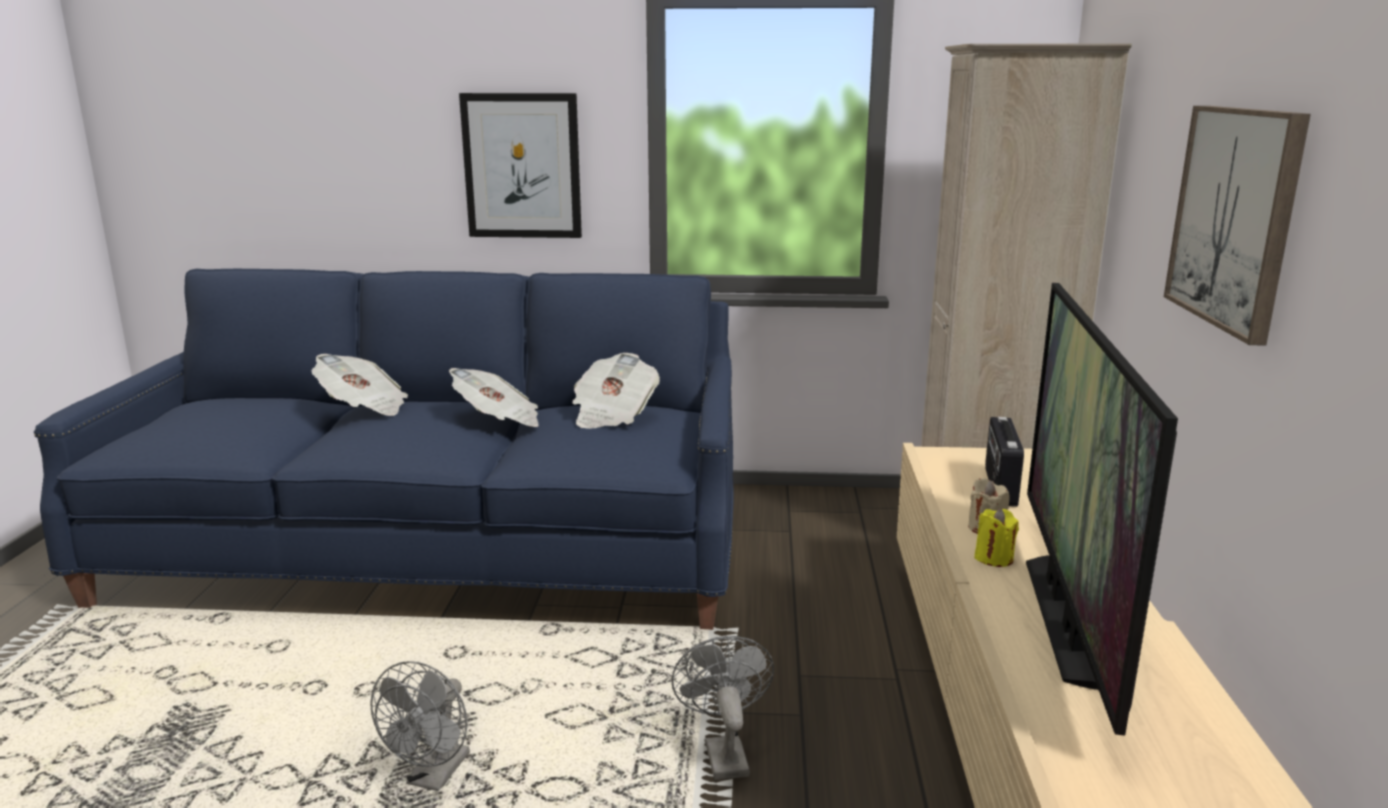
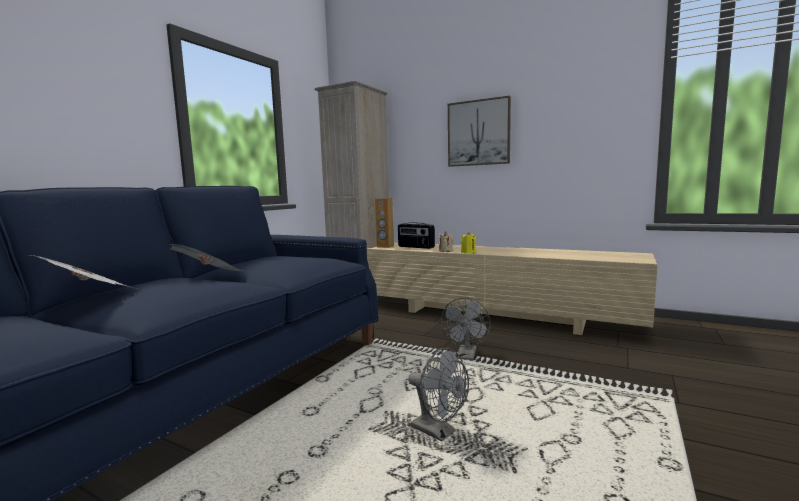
camera: 65 degrees left, 10 degrees down
picture [459,93,582,238] -> none
newspaper [572,353,660,429] -> none
grey fan [671,636,774,780] -> grey fan turned 90 degrees counterclockwise [441,298,491,361]
television [1026,283,1178,735] -> none
none -> brown speaker [375,198,394,248]

